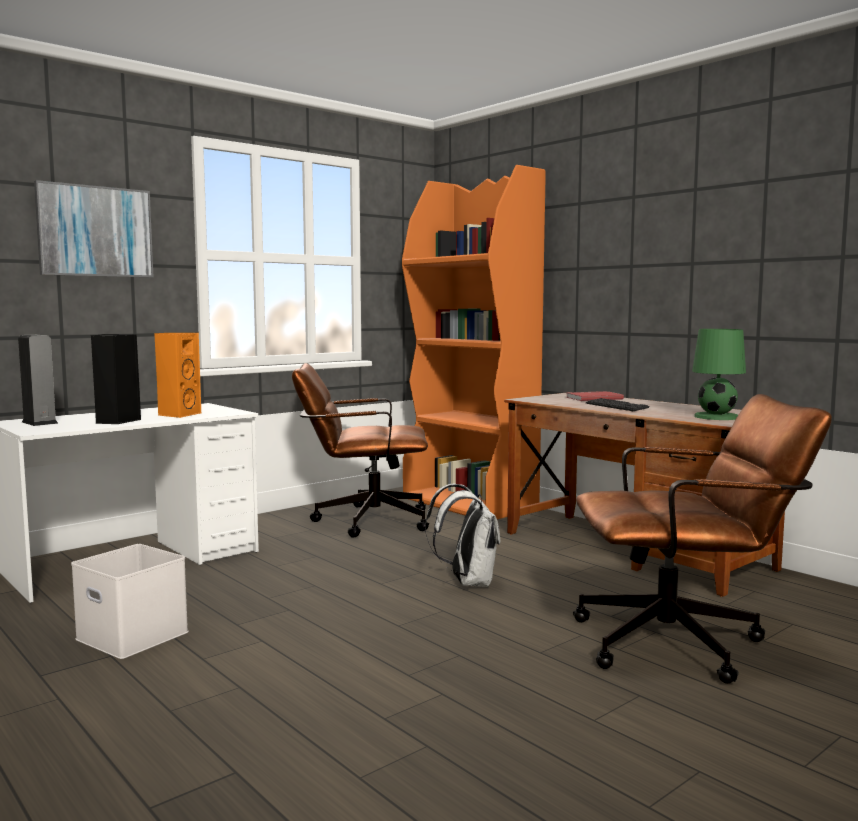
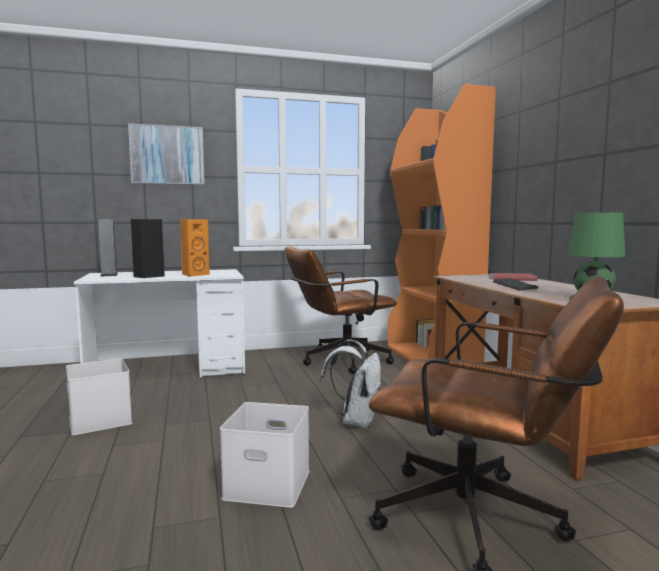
camera: 25 degrees right, 0 degrees up
brown office chair [292,363,429,538] -> brown office chair turned 45 degrees counterclockwise [284,246,397,374]
none -> white storage box [220,402,309,508]

